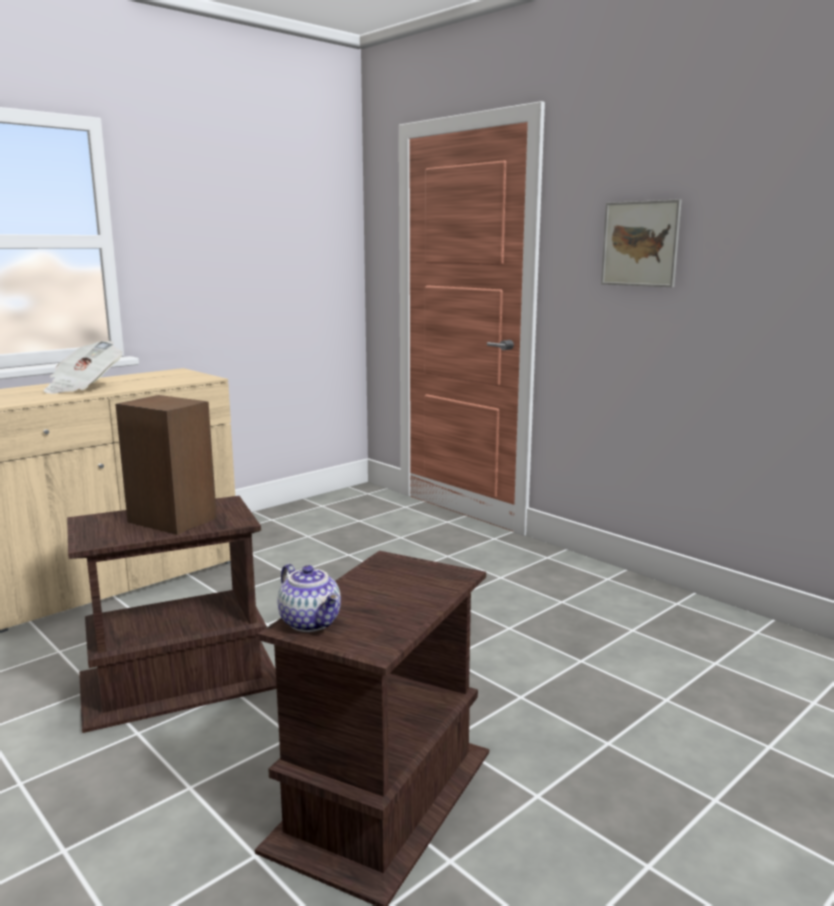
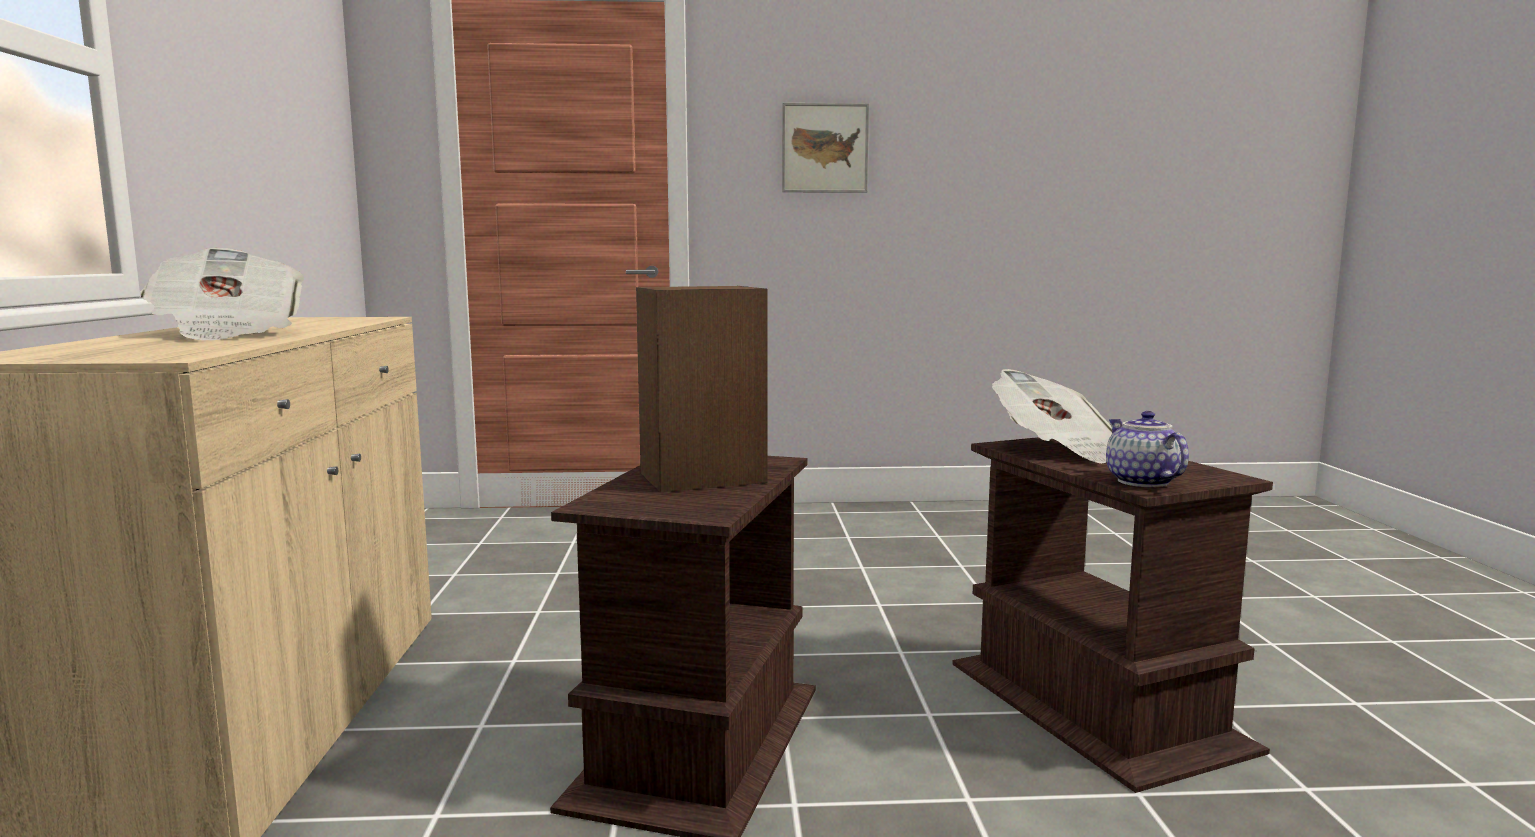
camera: 50 degrees left, 5 degrees down
teapot [277,564,341,632] -> teapot turned 105 degrees counterclockwise [1106,411,1189,487]
none -> newspaper [992,369,1112,464]

